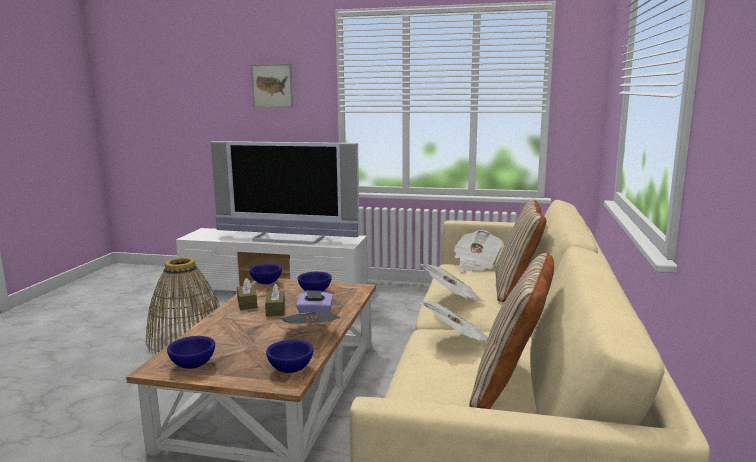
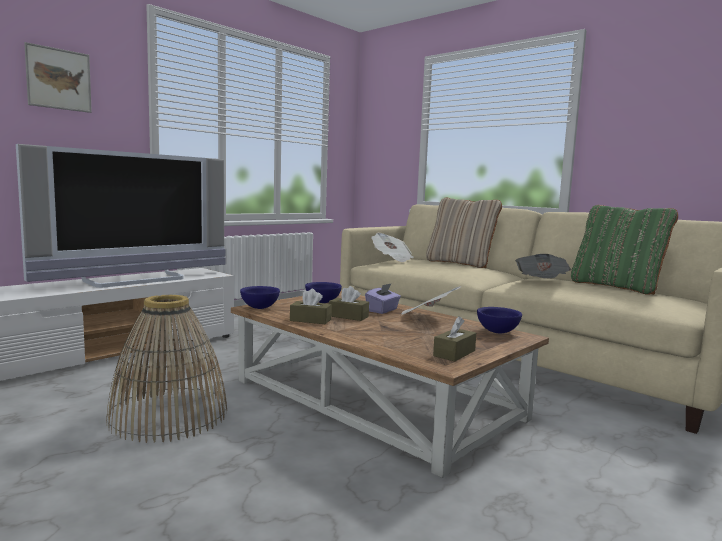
camera: 60 degrees left, 5 degrees down
blue bowl [167,336,215,369] -> brown tissue box [433,316,476,361]
newspaper [420,264,484,302] -> none
beige pillow [469,253,554,409] -> green pillow [571,205,678,295]

